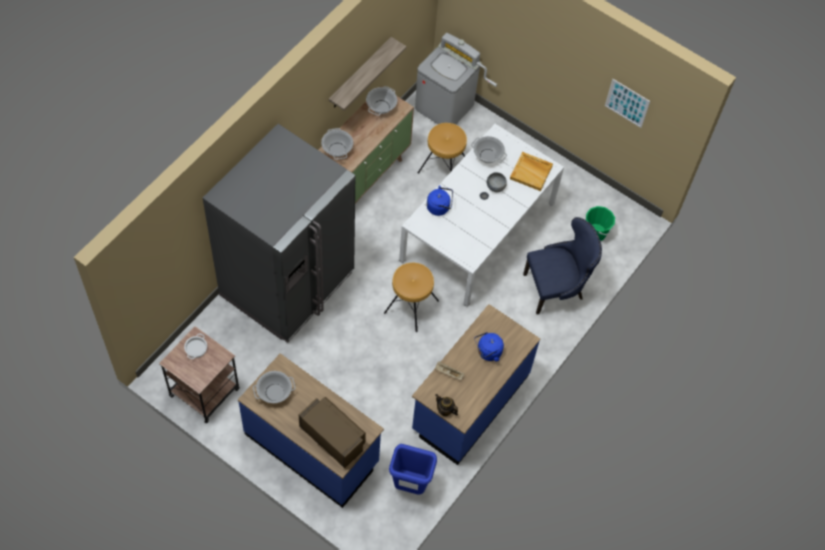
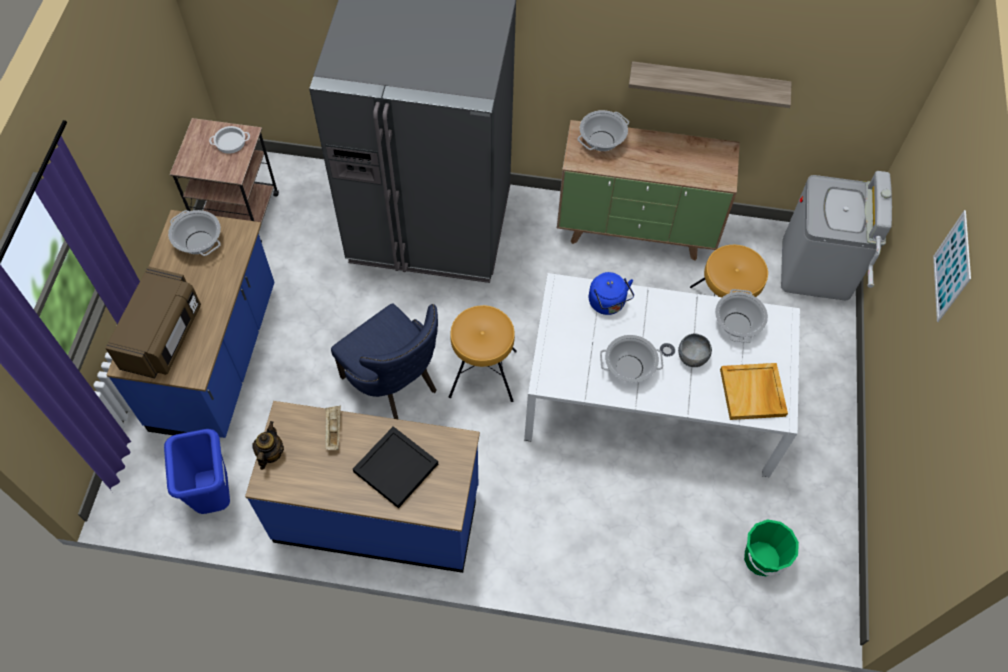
camera: 65 degrees right, 0 degrees up
cooking pot [366,86,397,116] -> cooking pot moved to [600,335,663,382]
blue kettle [474,332,504,362] -> black tray [353,426,438,508]
blue chair [523,217,602,315] -> blue chair moved to [331,303,438,420]
picture [605,79,650,128] -> picture moved to [933,210,971,322]

